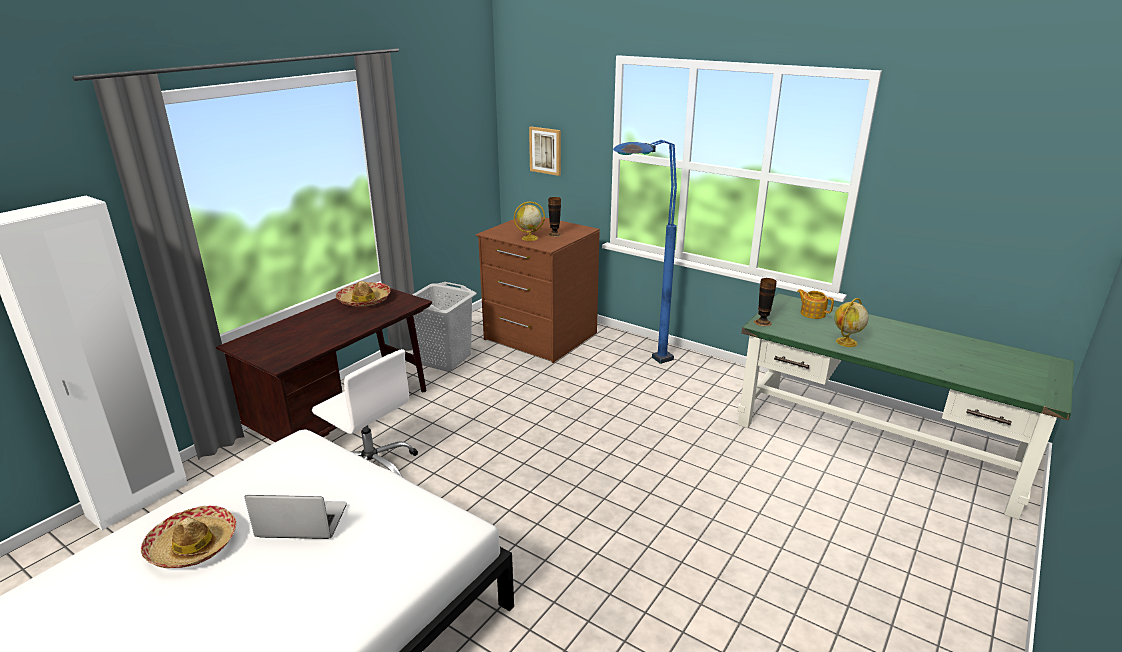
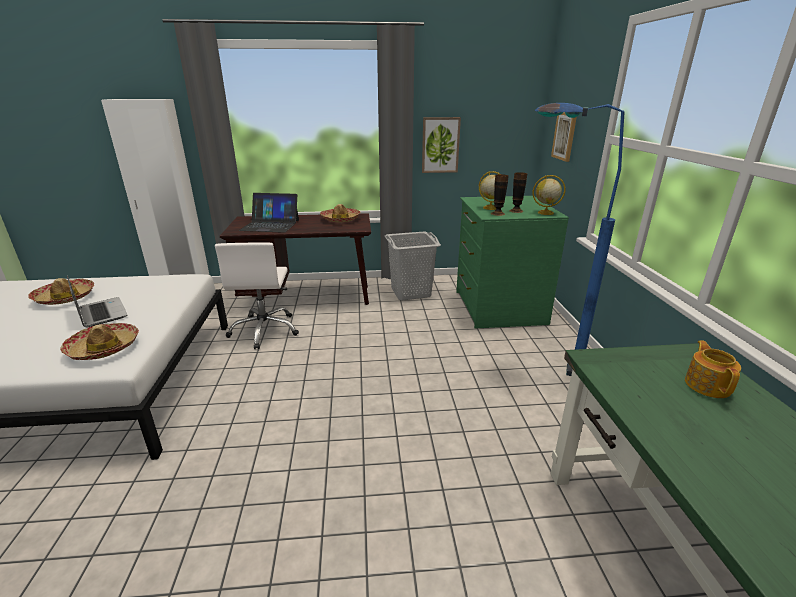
camera: 50 degrees right, 0 degrees up
brown dresser [476,217,600,363] -> green dresser [456,196,569,329]
vase [754,278,777,326] -> vase moved to [491,174,509,216]
globe [834,298,869,347] -> globe moved to [533,175,566,215]
none -> hat [60,323,139,360]
none -> laptop [239,193,299,233]
none -> picture [422,117,461,173]

